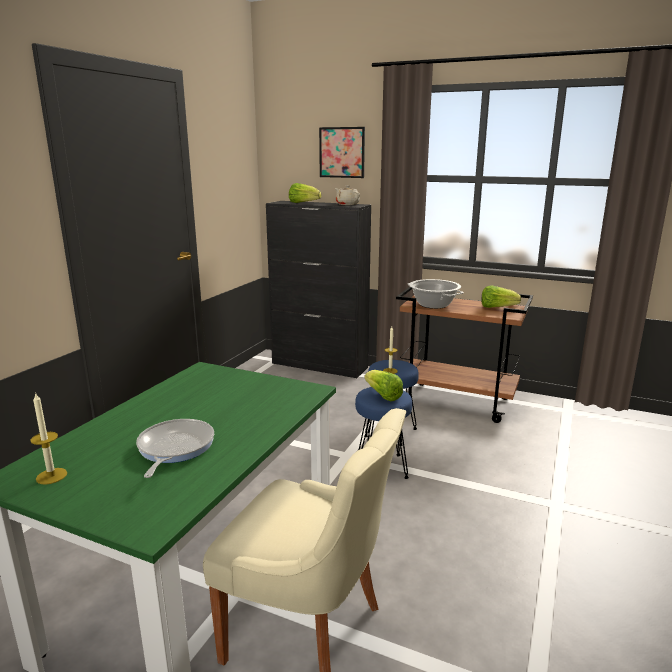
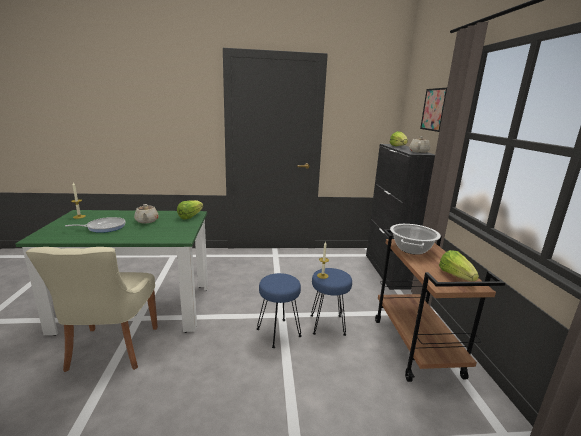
camera: 60 degrees right, 0 degrees up
lettuce [364,370,403,401] -> lettuce moved to [177,200,203,219]
none -> beige teapot [134,204,159,223]

